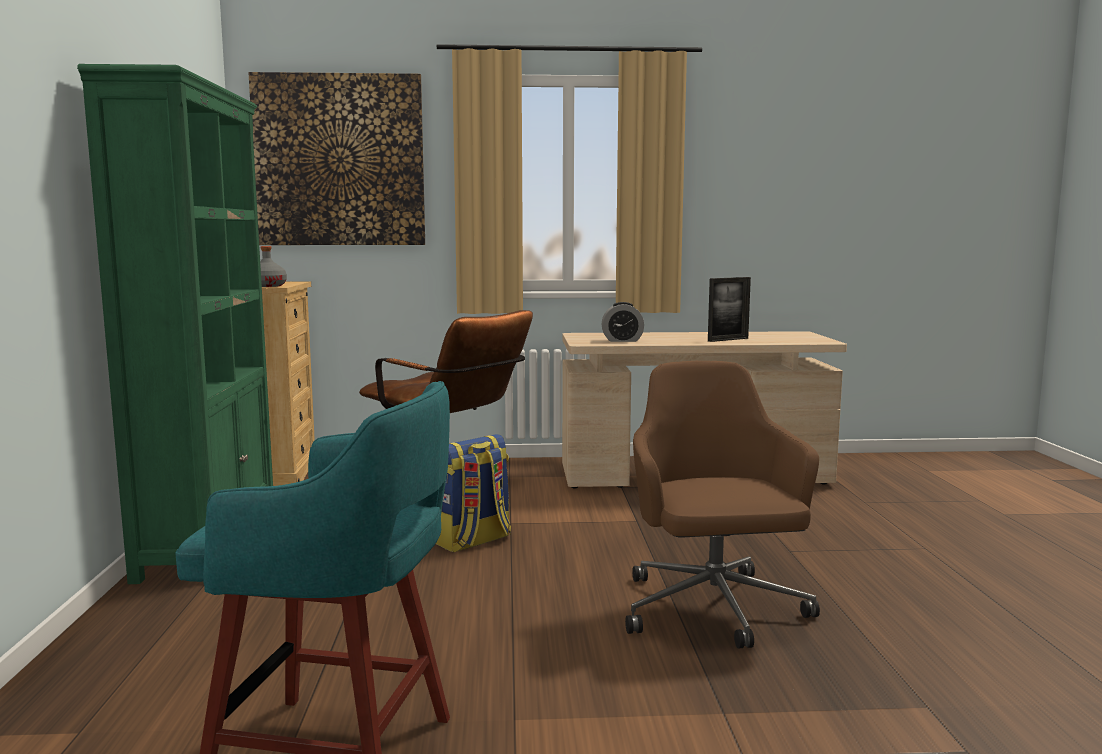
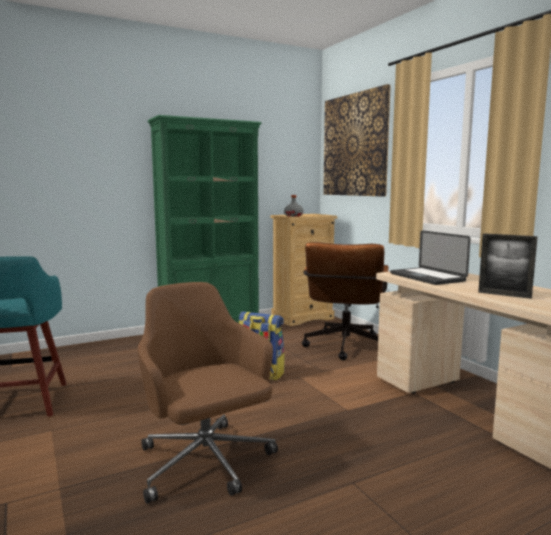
camera: 65 degrees right, 0 degrees up
alarm clock [602,302,644,342] -> laptop [390,230,471,285]
brown office chair [625,361,820,649] -> brown office chair turned 90 degrees counterclockwise [138,282,278,504]

